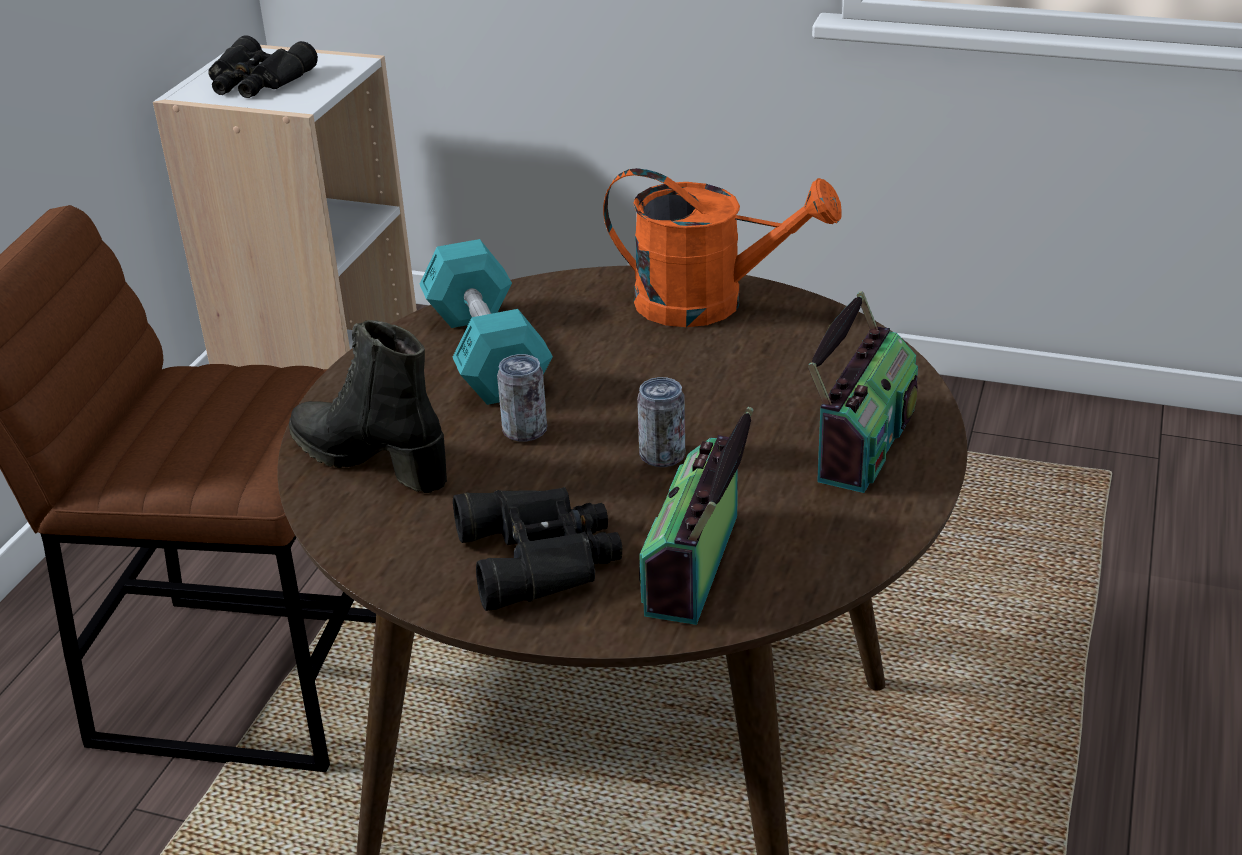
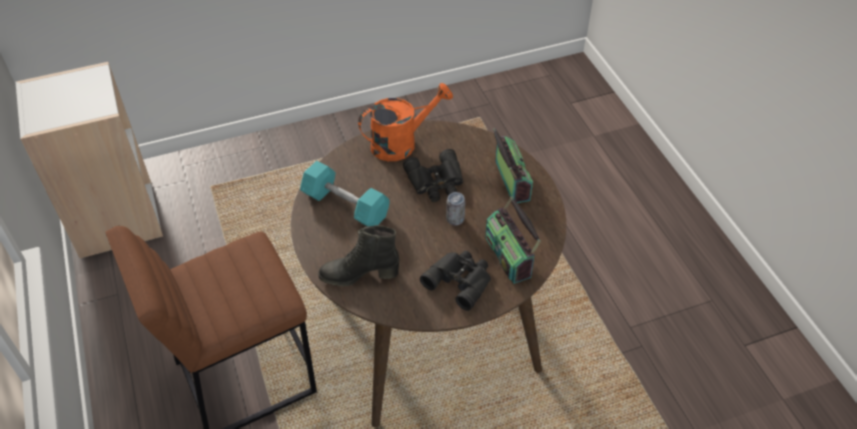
camera: 40 degrees left, 15 degrees up
black binoculars [209,36,318,98] -> black binoculars moved to [403,149,464,202]
can [497,354,547,442] -> none

